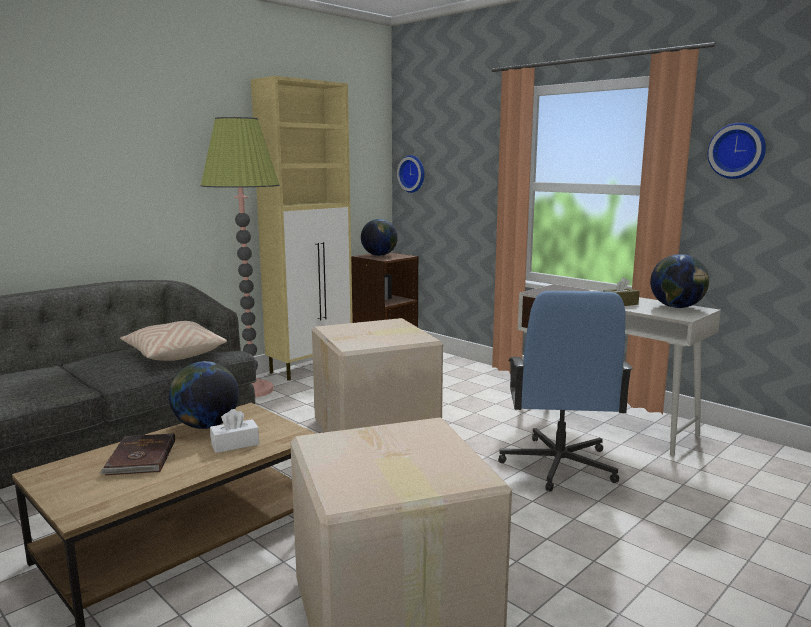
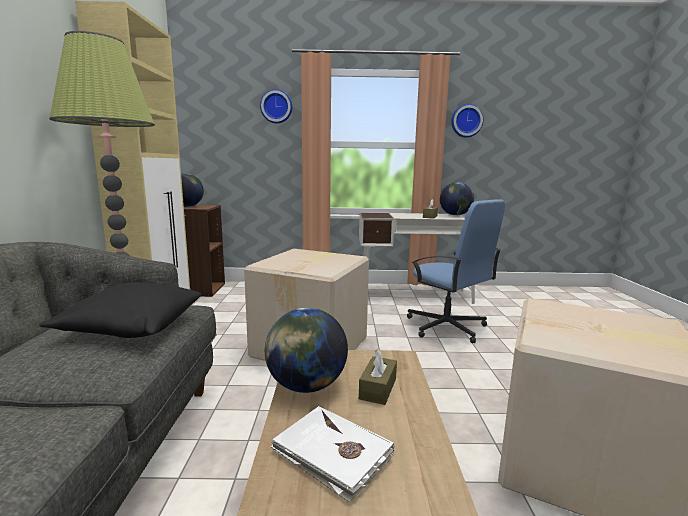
camera: 45 degrees left, 0 degrees up
brown book [99,433,175,476] -> white book [271,406,394,502]
beige pillow [120,321,227,361] -> black pillow [39,282,201,338]
white tissue box [210,409,259,453] -> brown tissue box [359,349,397,405]
wall clock [397,155,424,193] -> wall clock moved to [260,89,292,123]

